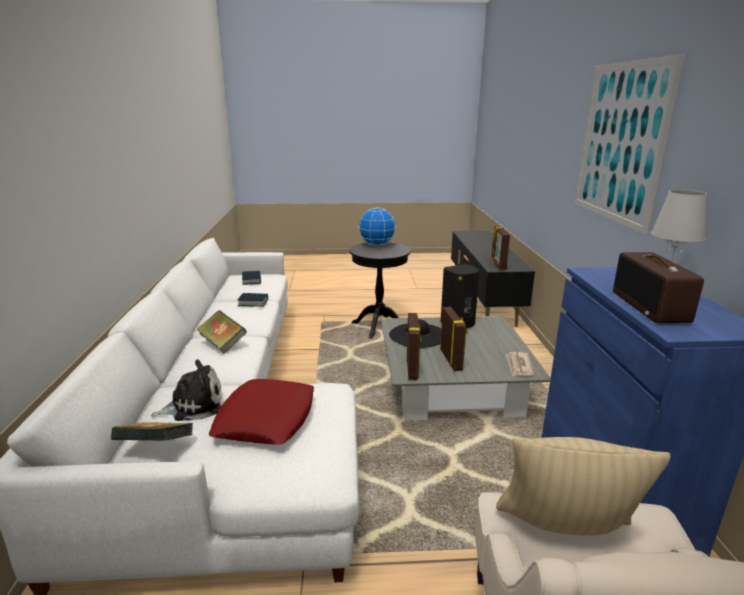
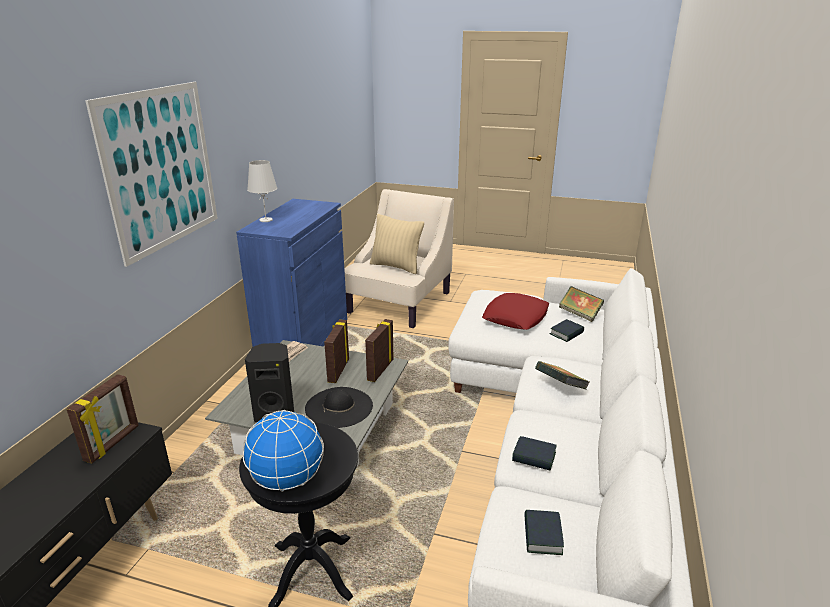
camera: 160 degrees left, 5 degrees up
plush toy [151,359,221,421] -> book [550,319,584,342]
radio [613,252,704,323] -> none

